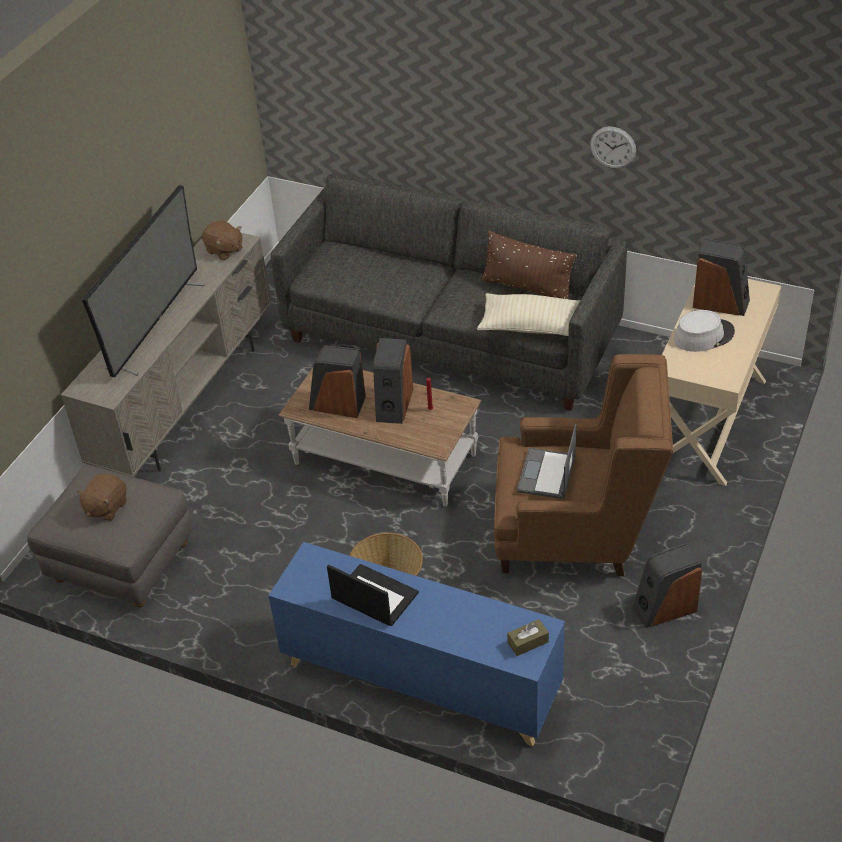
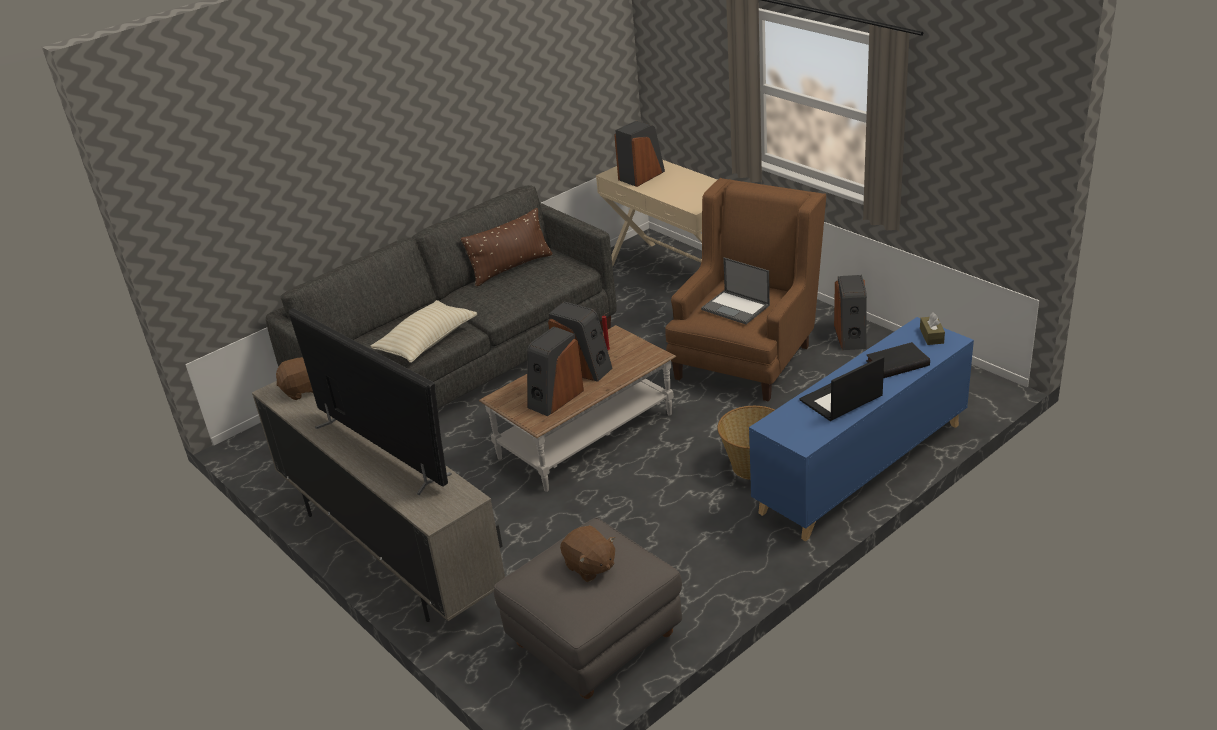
camera: 65 degrees left, 10 degrees down
beige pillow [477,293,581,336] -> beige pillow moved to [371,300,477,363]
wall clock [590,126,636,169] -> none
grey hat [674,310,735,352] -> none
none -> black book [866,342,930,378]

